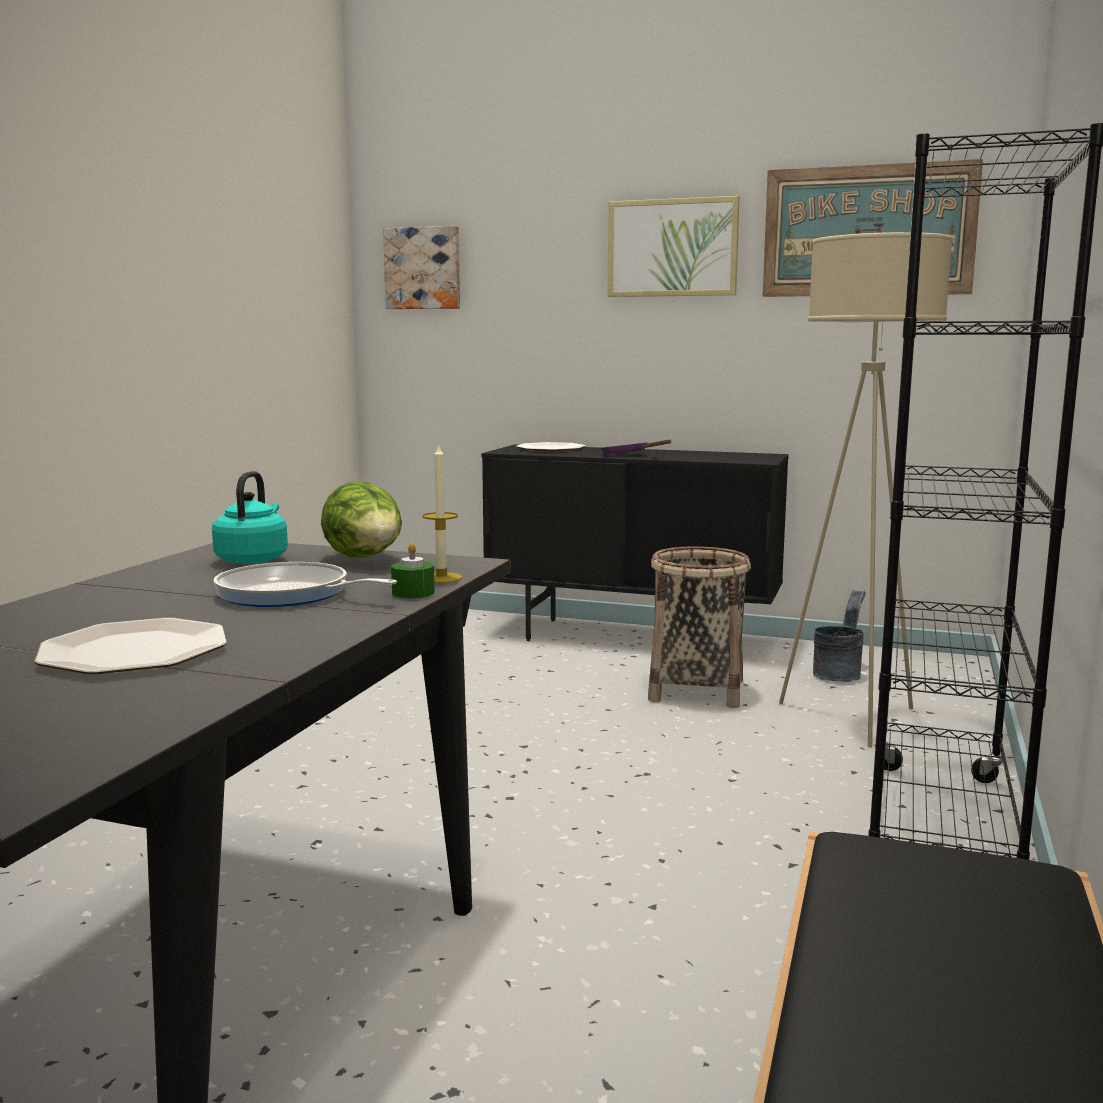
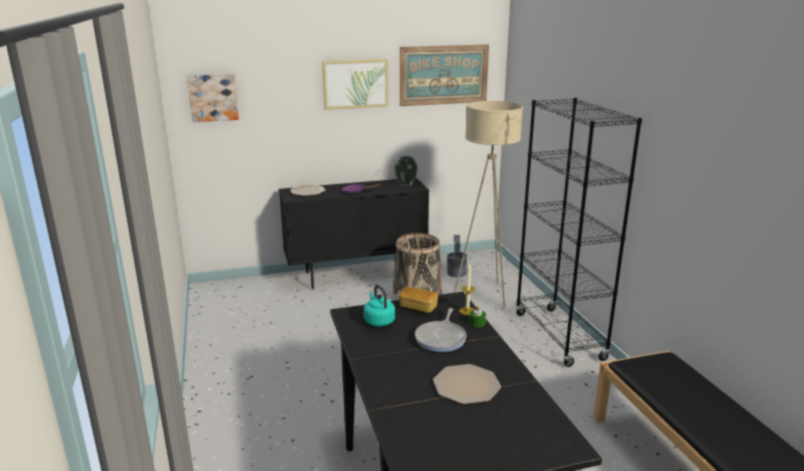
camera: 35 degrees left, 10 degrees up
frying pan [214,562,397,607] -> frying pan turned 60 degrees counterclockwise [415,308,467,352]
lettuce [321,481,402,558] -> bread [399,287,438,313]
none -> vase [394,156,418,187]

